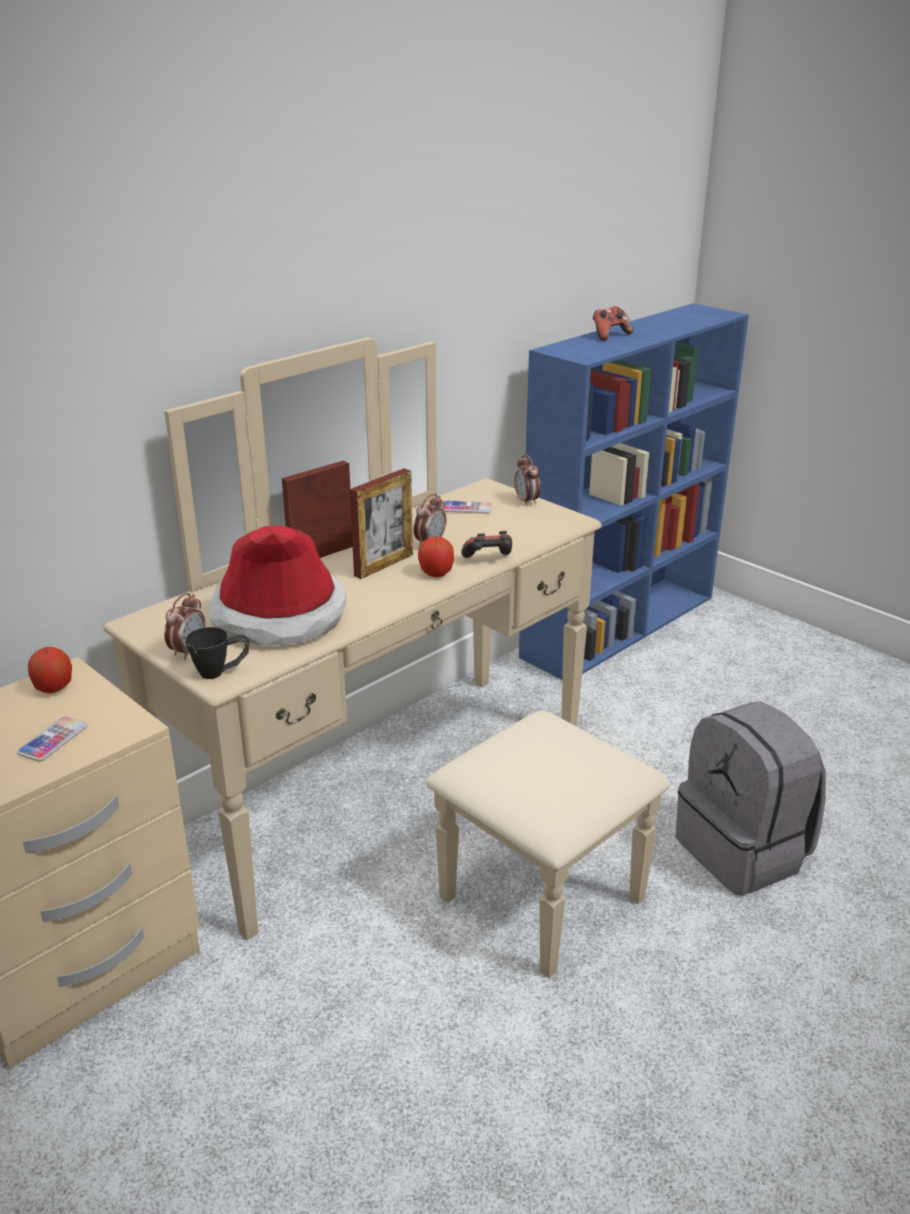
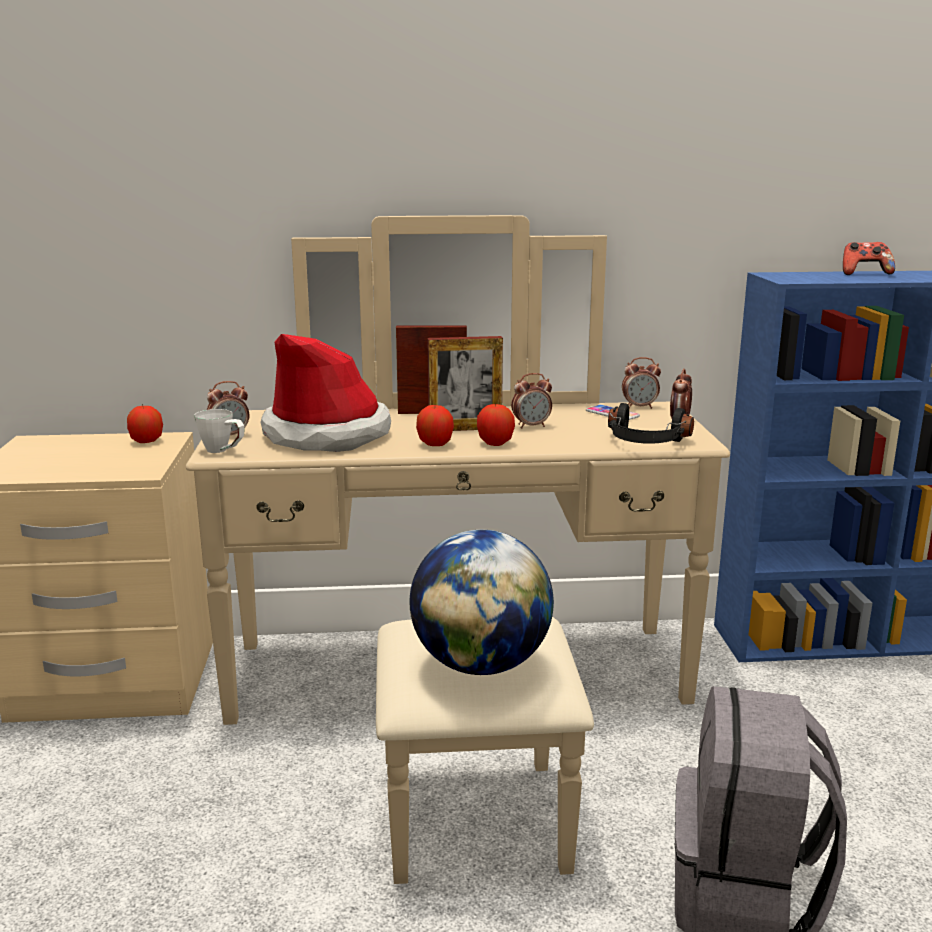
camera: 40 degrees right, 10 degrees down
phone [17,716,88,762] -> none
black mug [185,627,250,679] -> white mug [194,409,245,453]
game controller [461,531,512,558] -> none
none -> globe [410,530,554,675]
none -> apple [416,405,454,446]
none -> black headphones [608,403,694,444]
none -> alarm clock [622,357,661,409]

